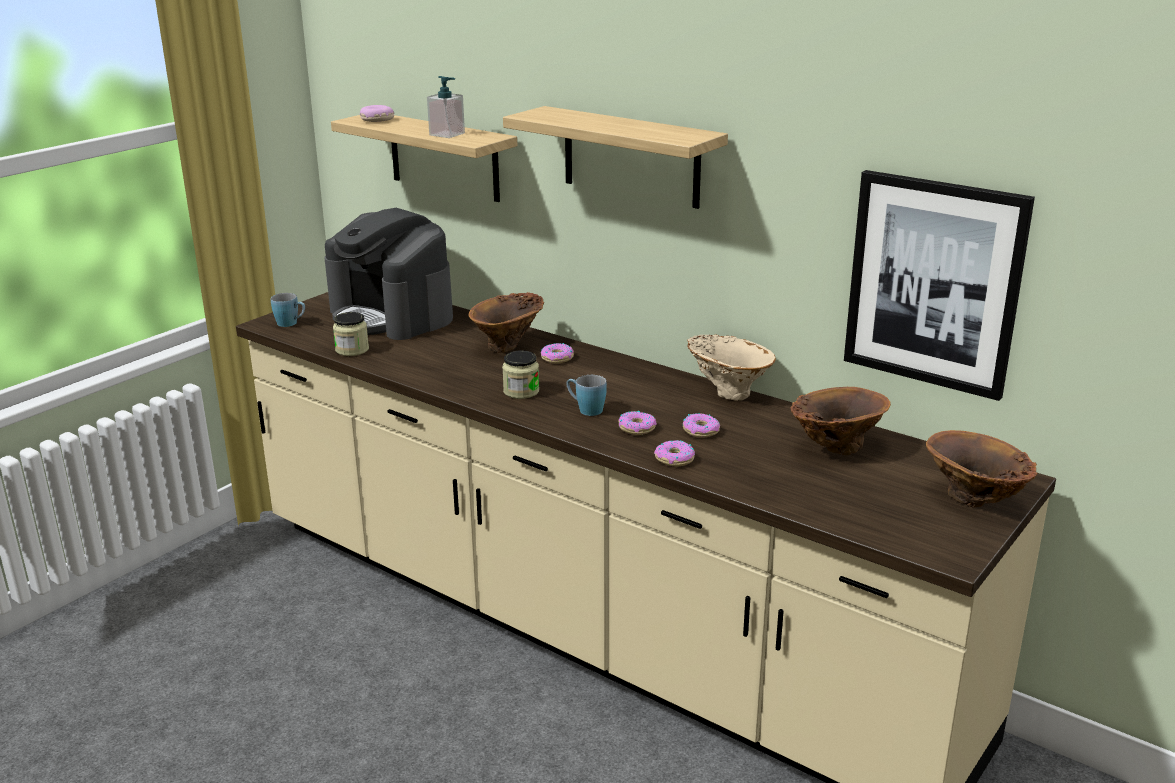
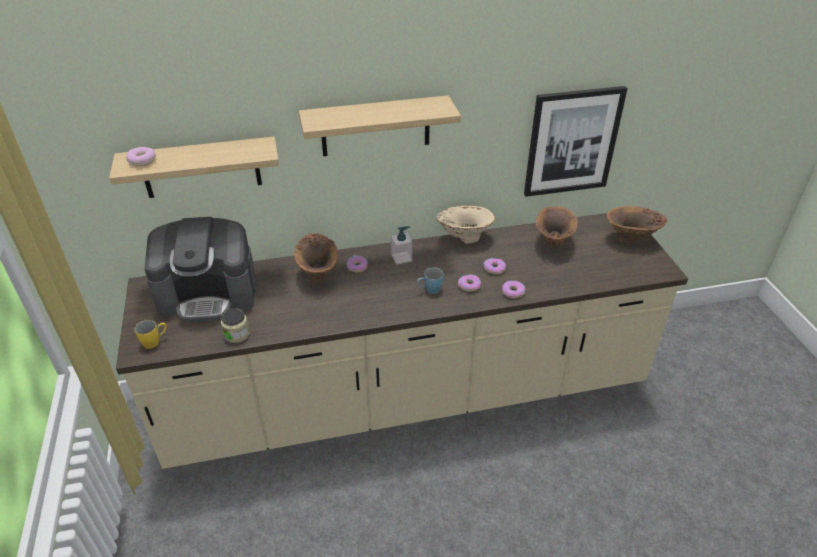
camera: 50 degrees left, 15 degrees up
blue mug [271,293,305,327] -> yellow mug [134,320,166,349]
soap dispenser [427,76,465,138] -> soap dispenser moved to [391,226,412,265]
jar [502,350,539,399] -> none

